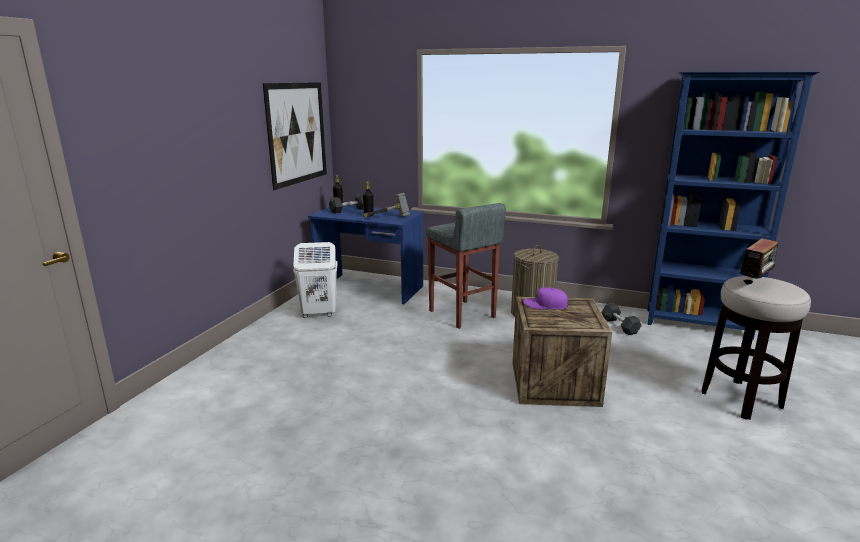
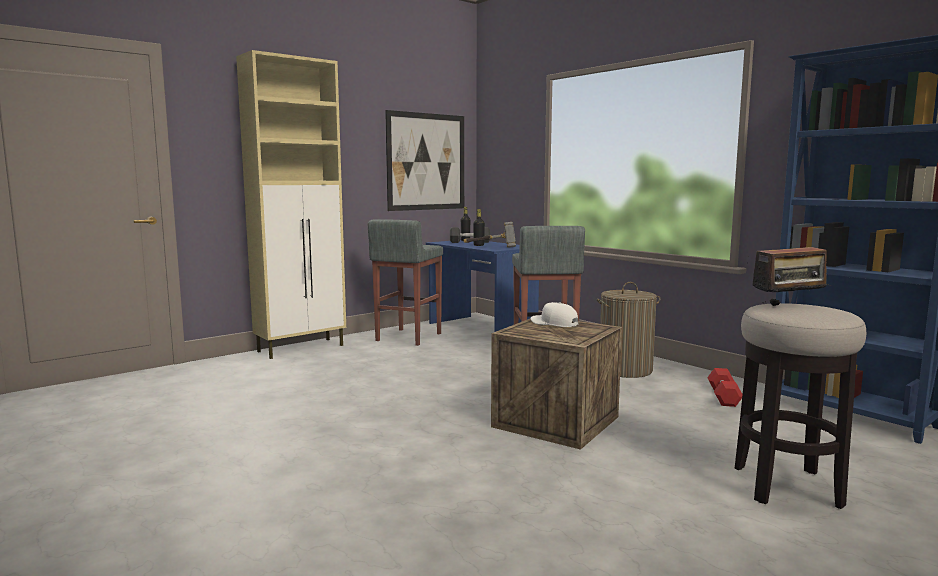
camera: 30 degrees right, 10 degrees down
white laundry basket [293,242,338,318] -> grey stool [368,219,443,346]
purple cap [523,287,568,310] -> white cap [531,302,578,327]
grey dumbbell [601,303,642,335] -> red dumbbell [707,368,742,407]
none -> beige cabinet [236,50,346,359]

